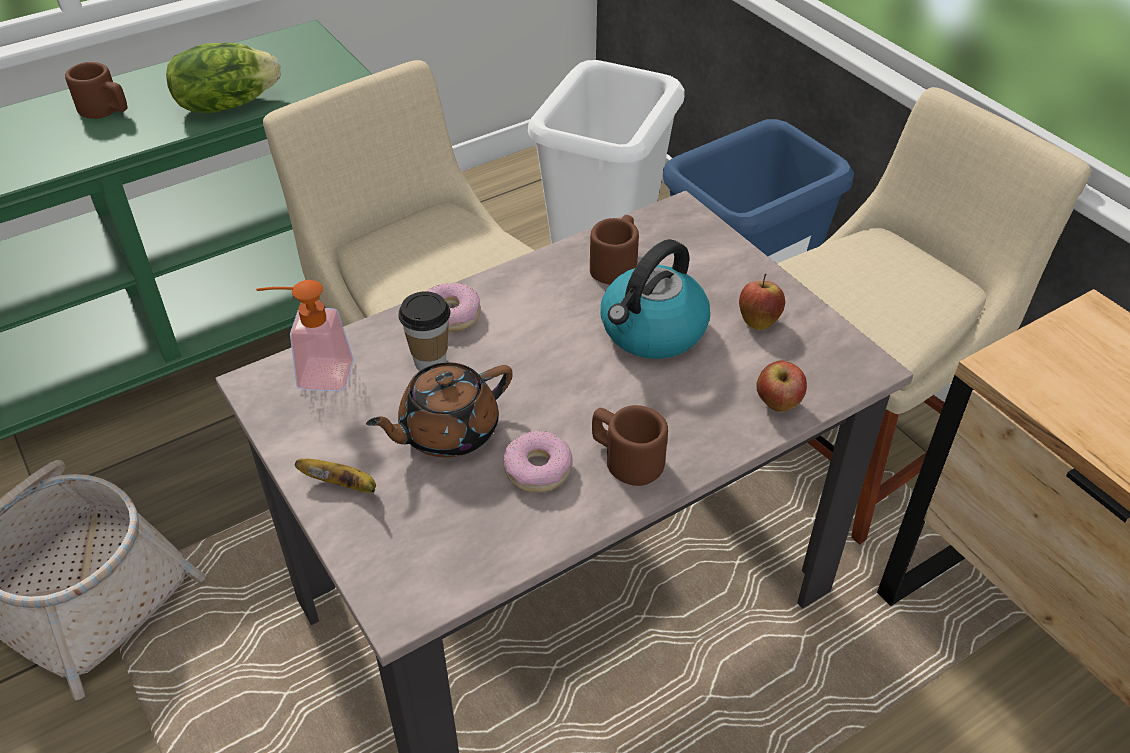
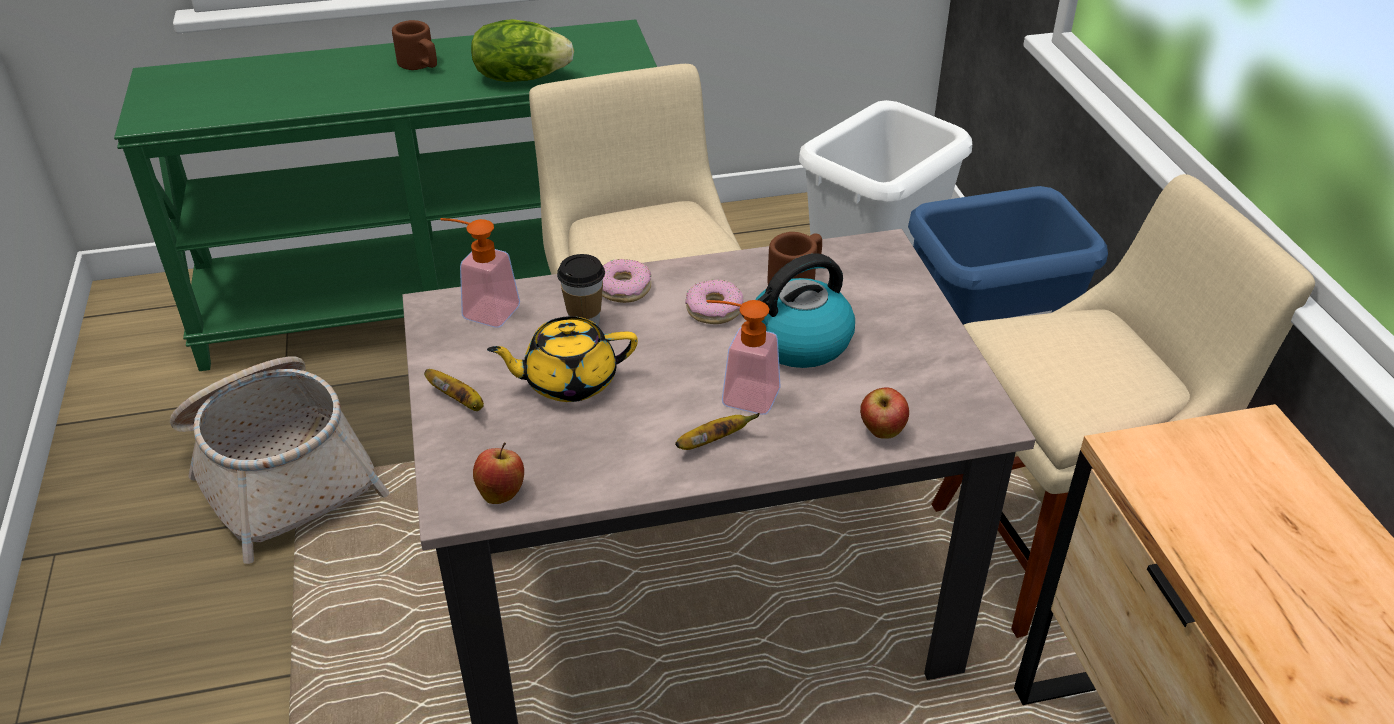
camera: 20 degrees right, 5 degrees down
brown teapot [366,362,513,457] -> yellow teapot [487,316,638,402]
donut [504,431,573,492] -> donut moved to [685,279,743,324]
brown mug [592,405,668,486] -> banana [675,413,760,450]
apple [739,273,785,330] -> apple moved to [473,442,524,504]
none -> soap dispenser [706,300,781,415]

